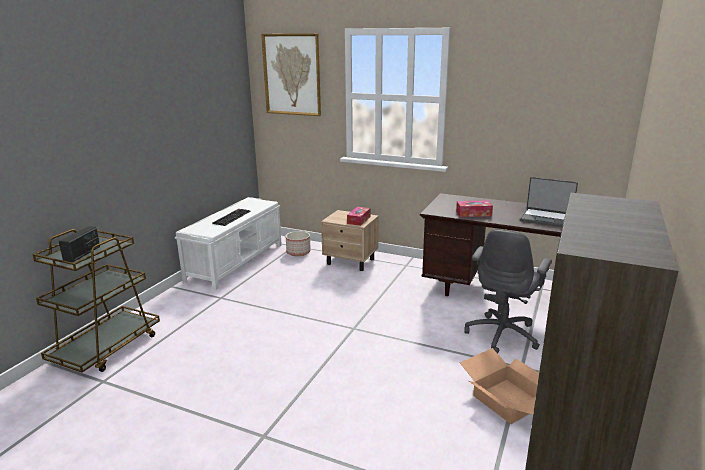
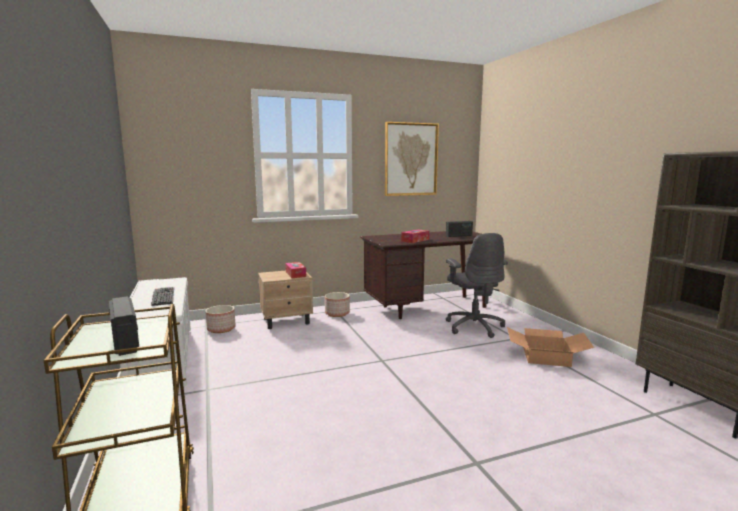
camera: 45 degrees left, 10 degrees down
picture [261,33,321,116] -> picture moved to [385,122,439,196]
laptop [520,177,578,227] -> radio [446,221,473,237]
none -> planter [325,292,350,317]

